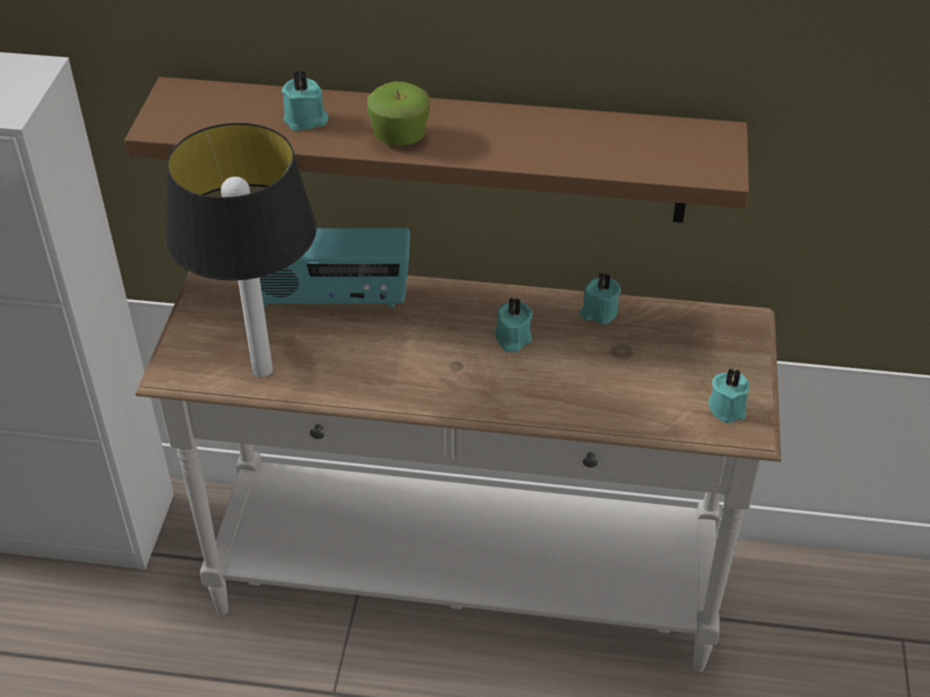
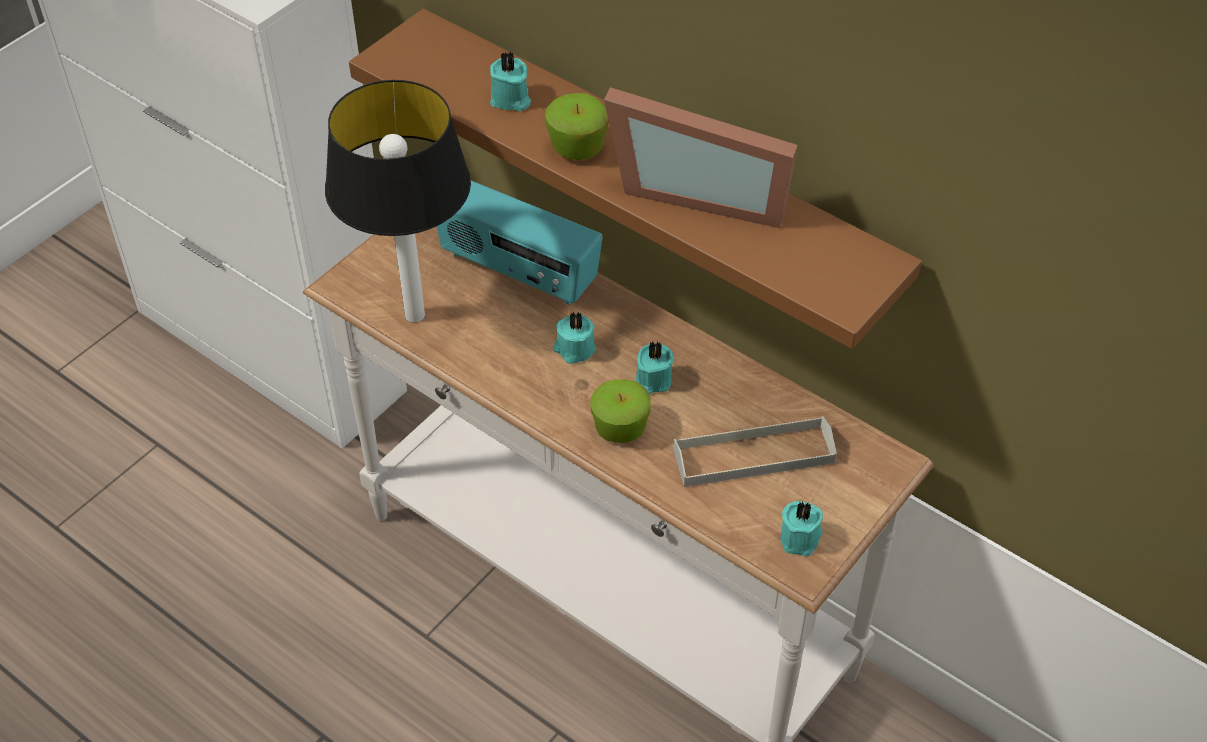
camera: 30 degrees right, 5 degrees up
turquoise candle [579,271,621,325] -> turquoise candle moved to [553,312,596,363]
none -> apple [590,379,651,443]
none -> picture frame [604,87,798,228]
none -> grey tray [673,416,837,487]

